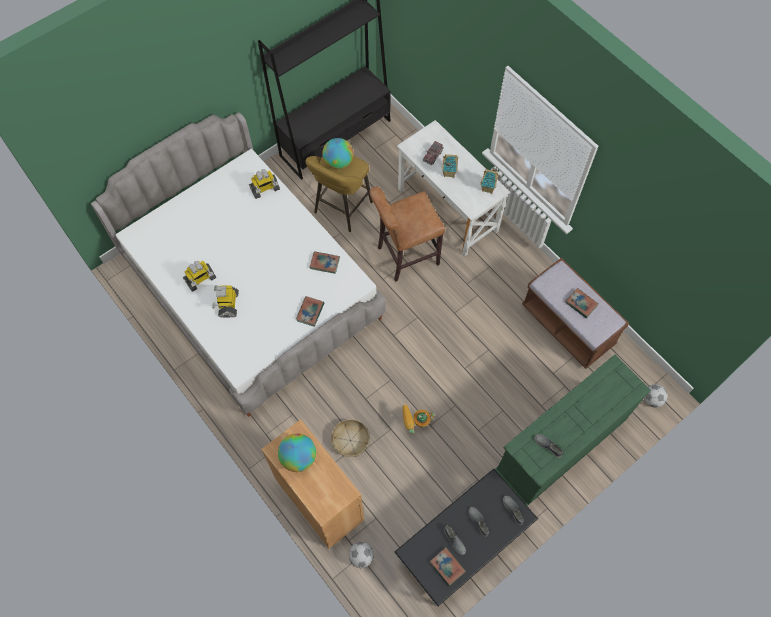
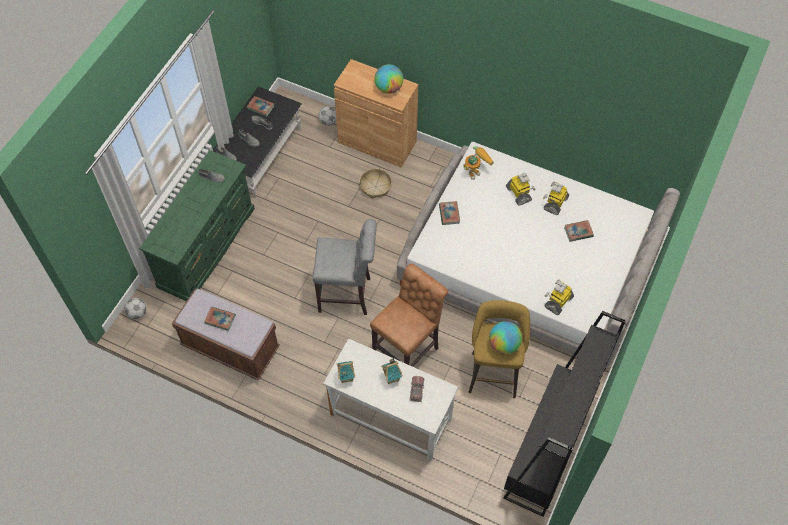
camera: 155 degrees right, 5 degrees down
book [310,251,340,274] -> book moved to [564,220,594,242]
toy robot [402,405,435,433] -> toy robot moved to [464,146,494,180]
none -> grey stool [313,219,377,315]

